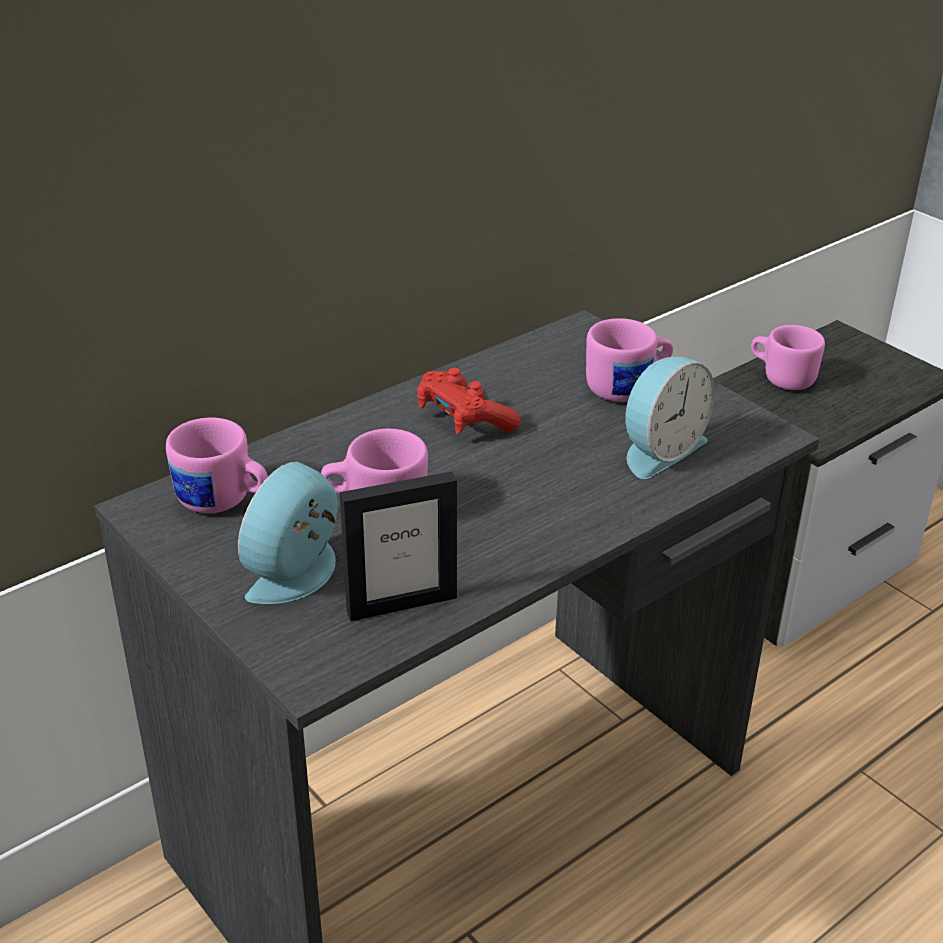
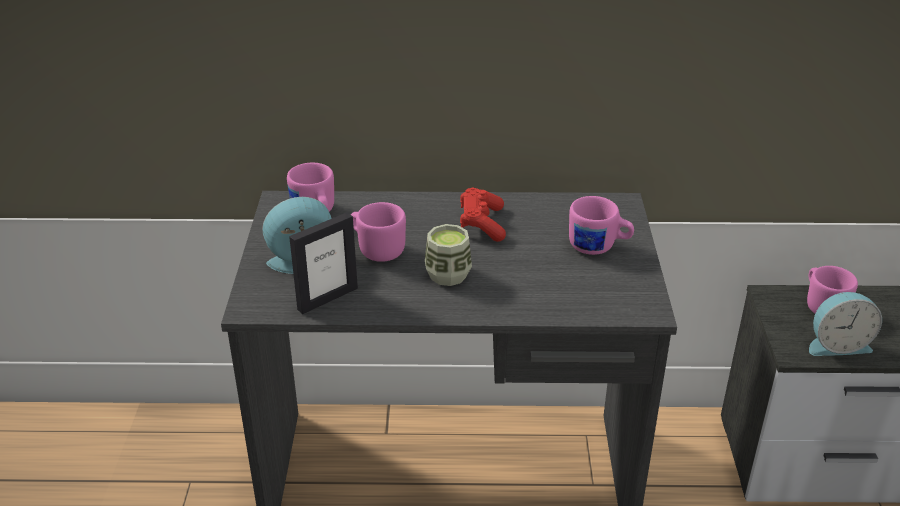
camera: 40 degrees right, 0 degrees up
picture frame [340,471,457,621] -> picture frame turned 60 degrees counterclockwise [289,212,358,314]
alarm clock [626,357,715,479] -> alarm clock moved to [809,292,882,356]
none -> cup [425,224,472,286]

